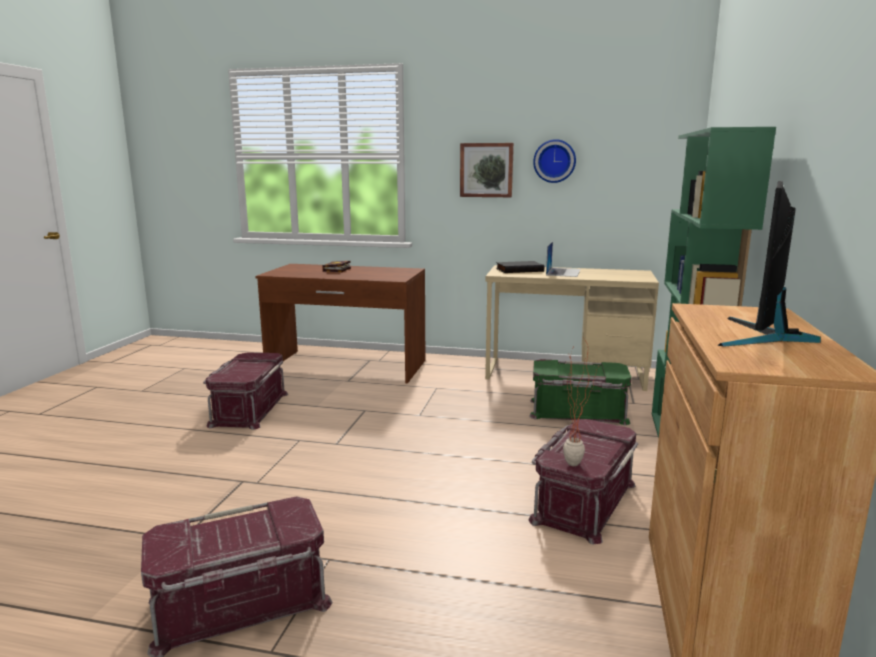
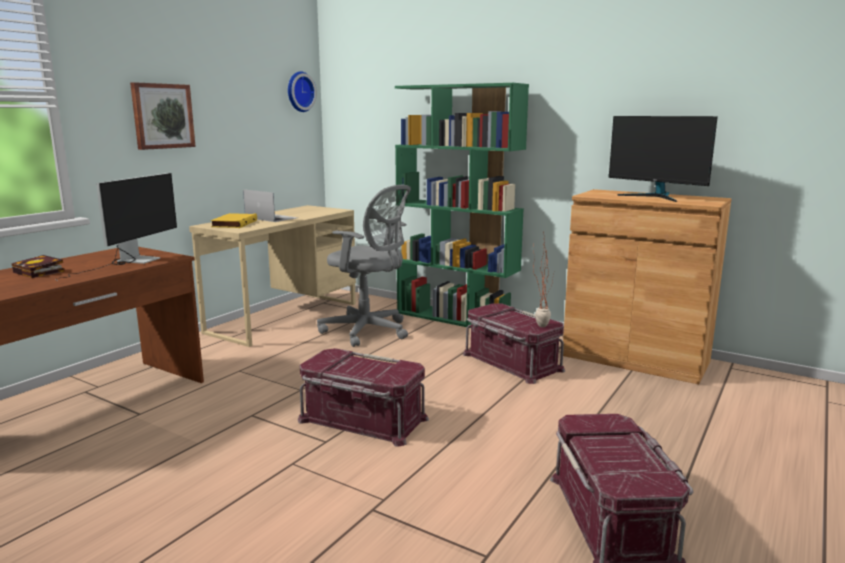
camera: 70 degrees left, 0 degrees up
red storage box [203,353,288,430] -> red storage box moved to [297,348,429,447]
black book [496,261,544,273] -> yellow book [210,213,257,228]
green storage box [529,359,632,425] -> grey office chair [317,185,411,347]
wall clock [533,139,576,183] -> wall clock moved to [288,71,317,112]
none -> monitor [56,173,177,281]

